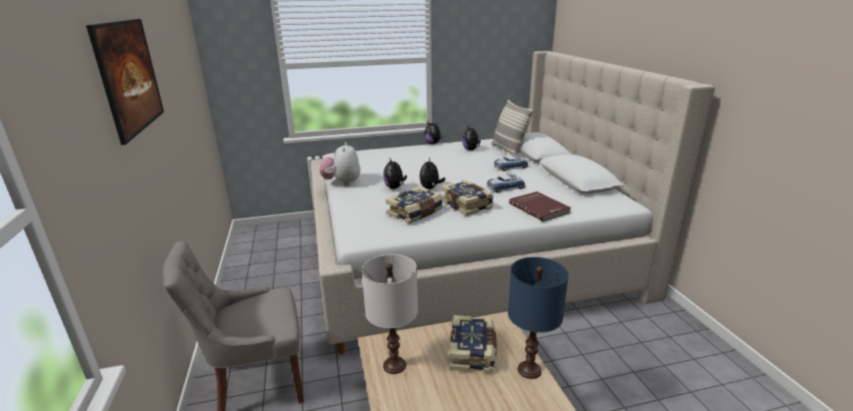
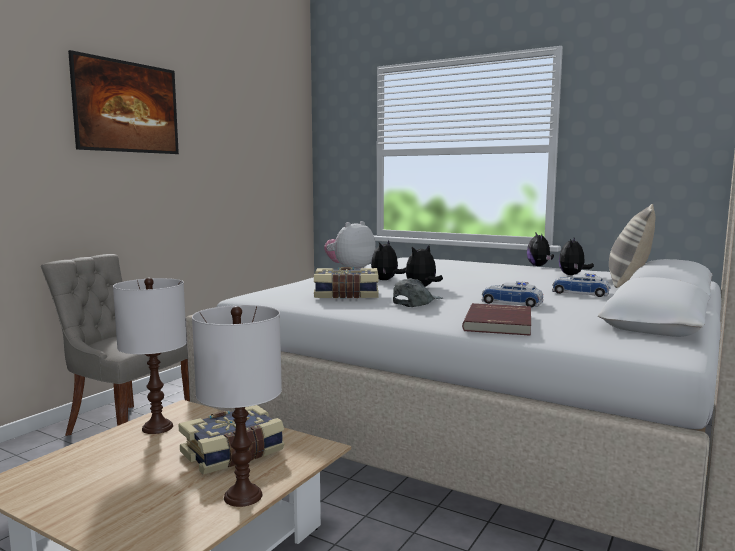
camera: 45 degrees right, 15 degrees down
book [440,180,493,216] -> grey cap [393,278,443,307]
blue table lamp [508,257,569,379] -> white table lamp [192,305,282,507]

